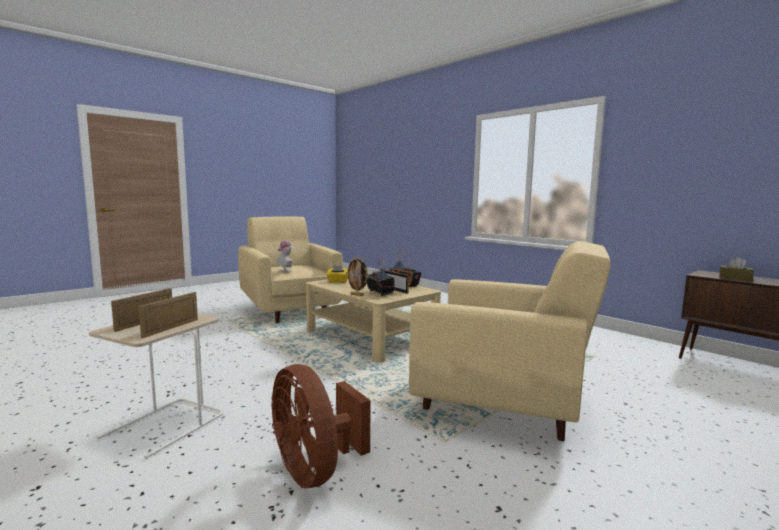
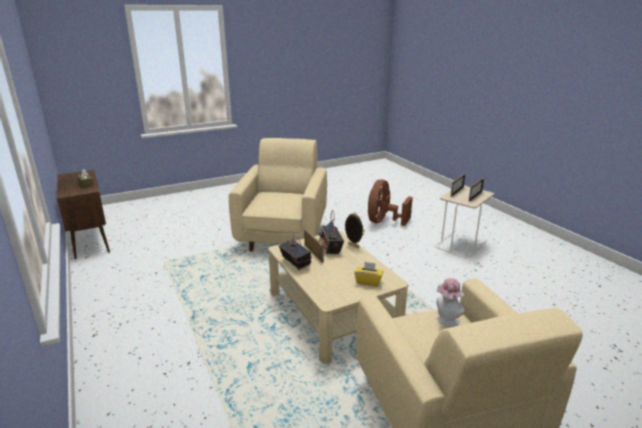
camera: 165 degrees left, 15 degrees up
brown fan [271,364,371,488] -> brown fan turned 135 degrees counterclockwise [368,179,413,226]
beige armchair [409,241,610,441] -> beige armchair turned 60 degrees clockwise [229,138,327,252]

